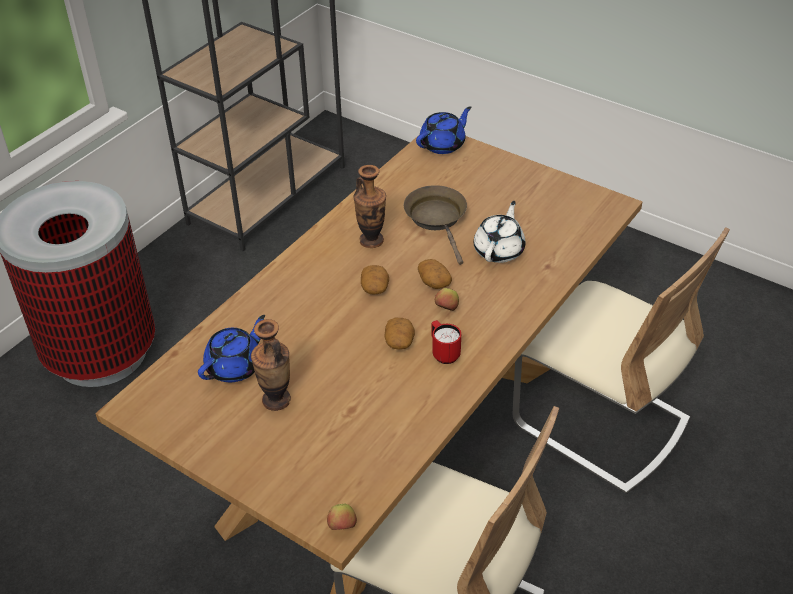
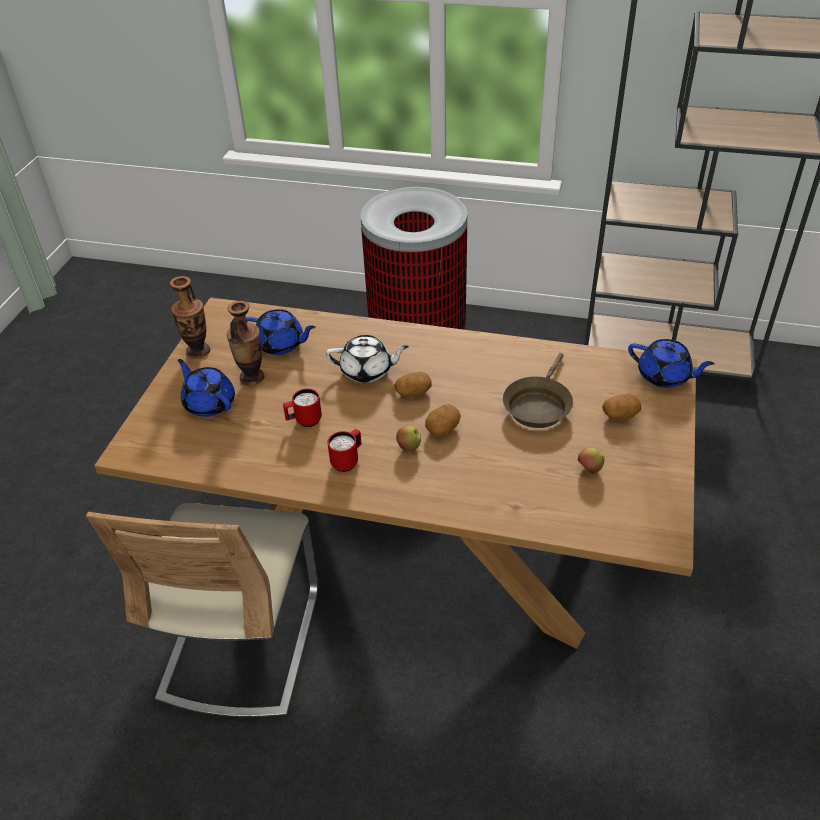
camera: 70 degrees right, 0 degrees up
apple [327,504,357,530] -> apple moved to [578,448,605,474]
vase [354,165,386,248] -> vase moved to [170,276,210,359]
potato [384,318,415,350] -> potato moved to [602,394,641,420]
brown frying pan [404,185,467,265] -> brown frying pan turned 150 degrees clockwise [503,353,573,428]
white teapot [474,201,525,263] -> white teapot moved to [326,335,409,383]
beige chair [512,227,730,494] -> none
none -> blue teapot [178,359,235,417]
none -> red mug [283,389,322,427]

